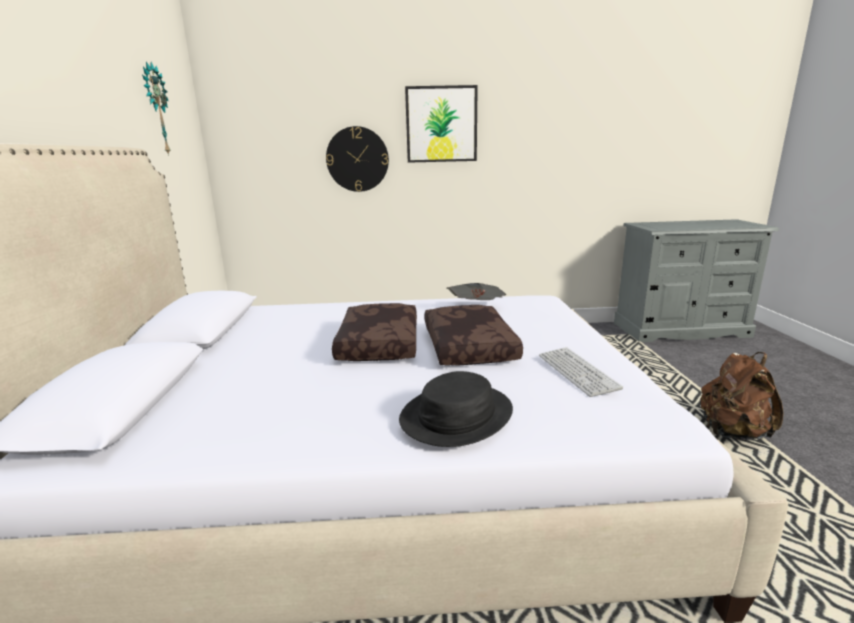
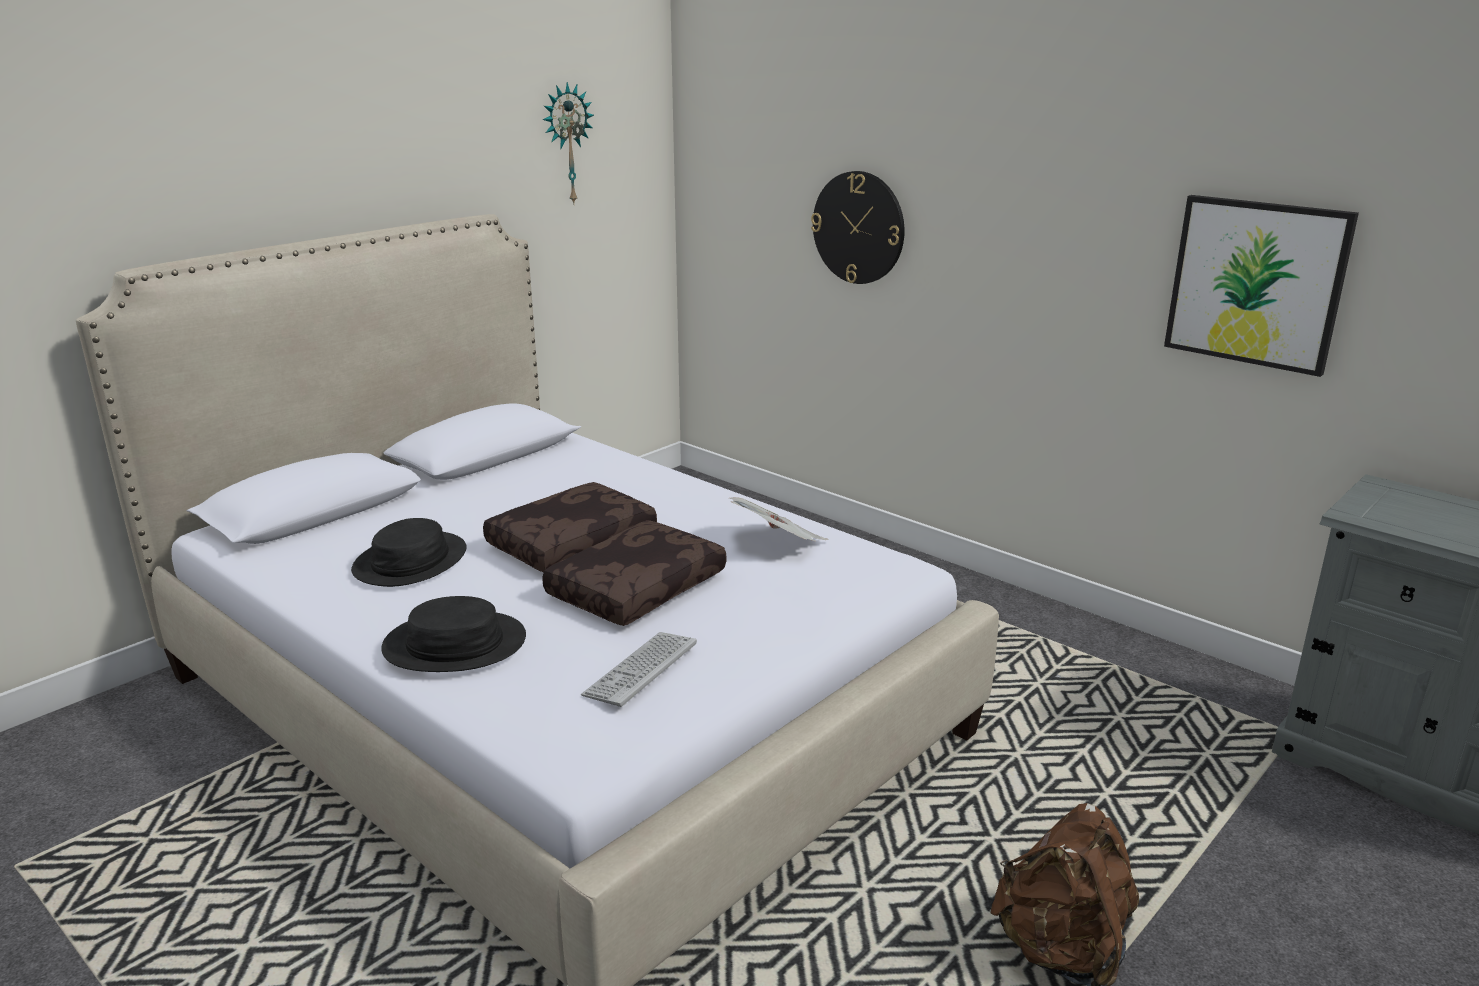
camera: 45 degrees right, 5 degrees up
picture [405,85,478,163] -> picture moved to [1164,195,1359,377]
none -> black hat [351,518,467,587]

